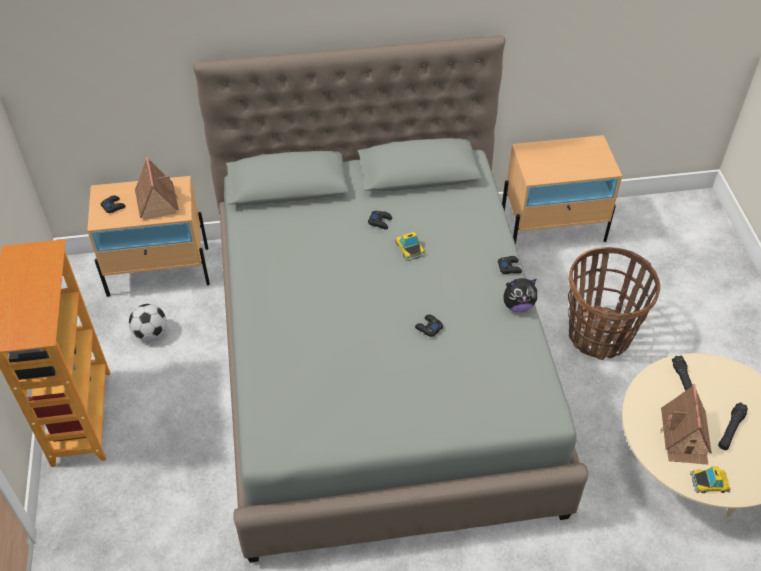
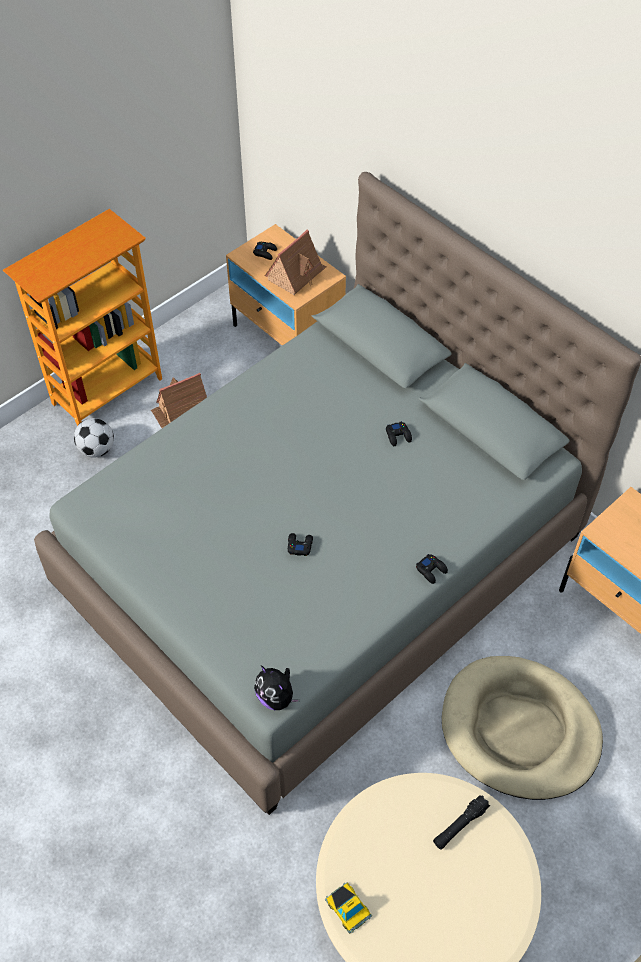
camera: 55 degrees right, 5 degrees up
football [129,304,167,341] -> football moved to [74,418,114,458]
toy car [395,232,426,261] -> none
plush toy [504,278,537,312] -> plush toy moved to [254,666,300,710]
basket [568,247,660,360] -> beige dog bed [442,656,603,800]
toy house [660,384,712,465] -> toy house moved to [151,373,207,428]
black flashlight [718,402,748,450] -> none

